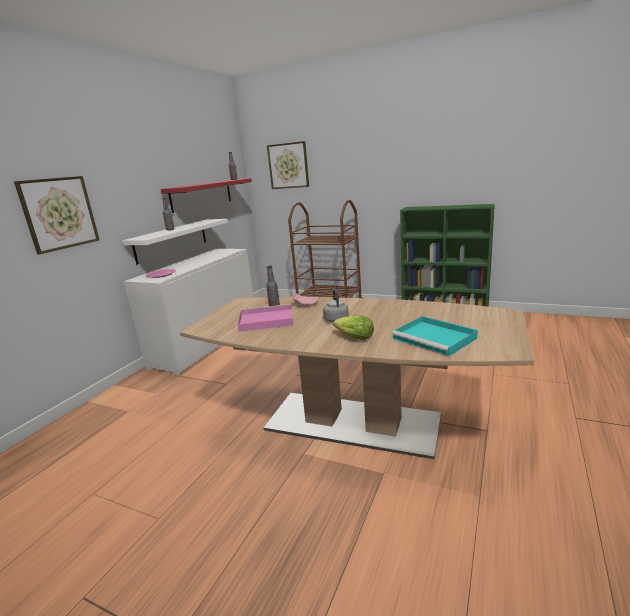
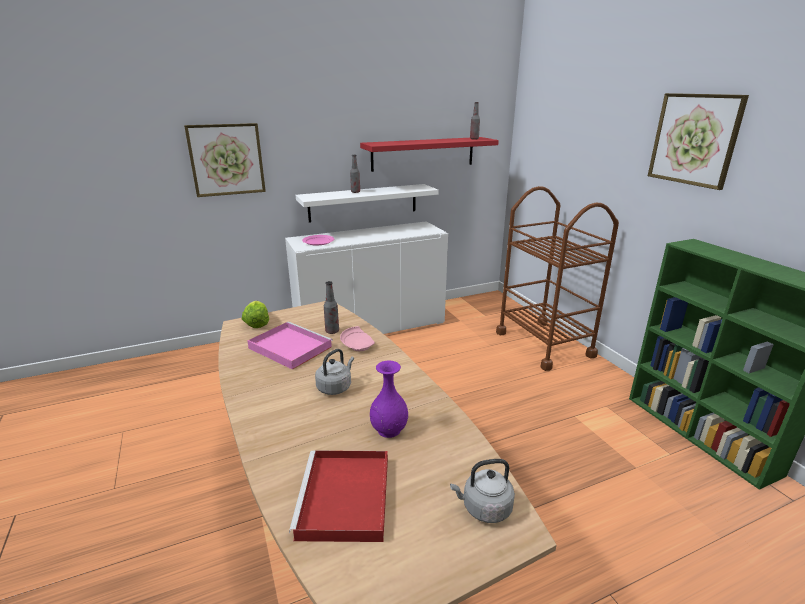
camera: 40 degrees right, 5 degrees up
picture [267,141,309,189] -> picture moved to [648,93,749,190]
lettuce [333,315,374,340] -> lettuce moved to [242,301,269,328]
turquoise tray [392,316,478,357] -> red tray [289,450,388,542]
none -> purple vase [370,361,408,438]
none -> grey kettle [450,459,515,523]

